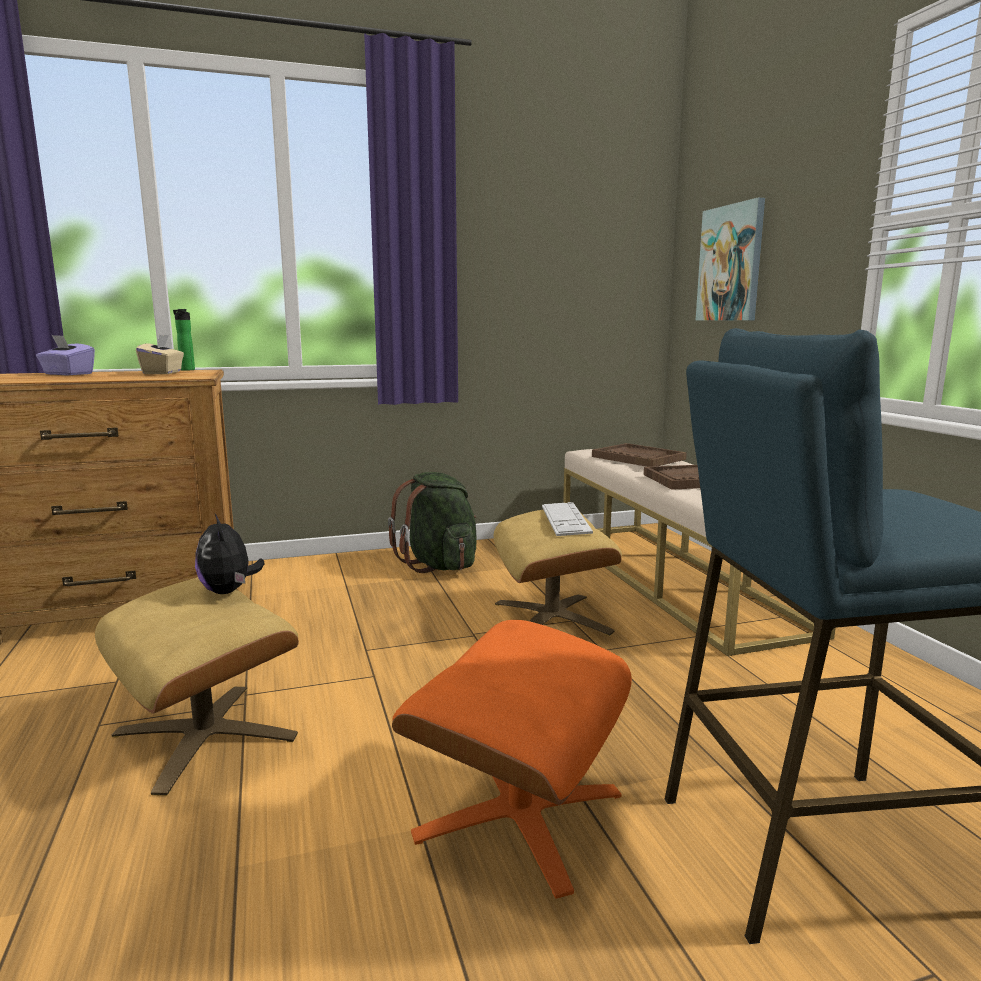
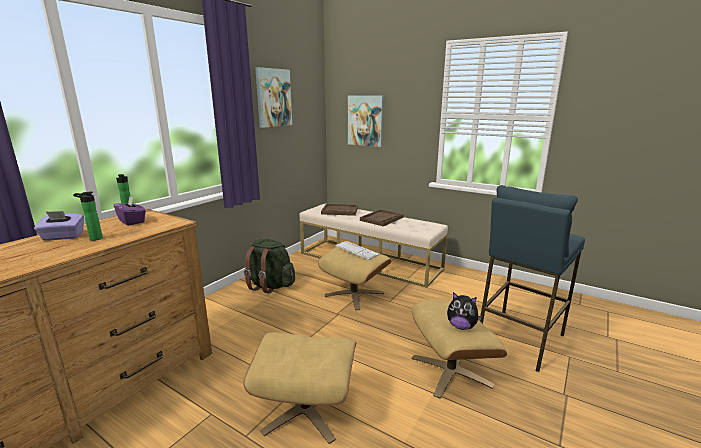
camera: 40 degrees left, 5 degrees up
beige tissue box [136,335,184,374] -> purple tissue box [114,196,146,226]
plush toy [195,514,265,594] -> plush toy moved to [447,292,482,330]
orange ottoman [392,620,632,899] -> beige ottoman [412,300,507,399]
none -> bottle [73,192,103,241]
none -> picture [255,67,292,128]

